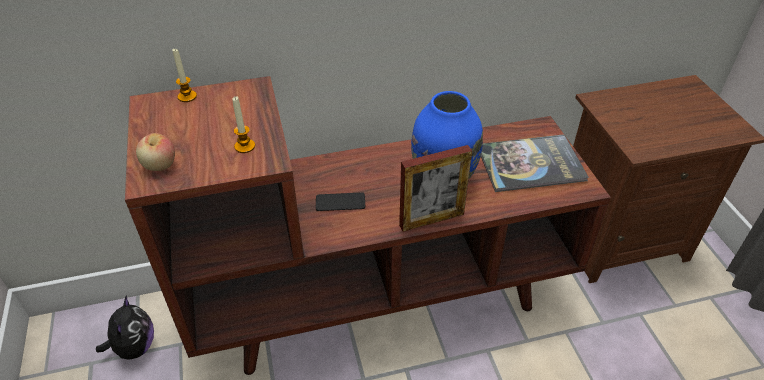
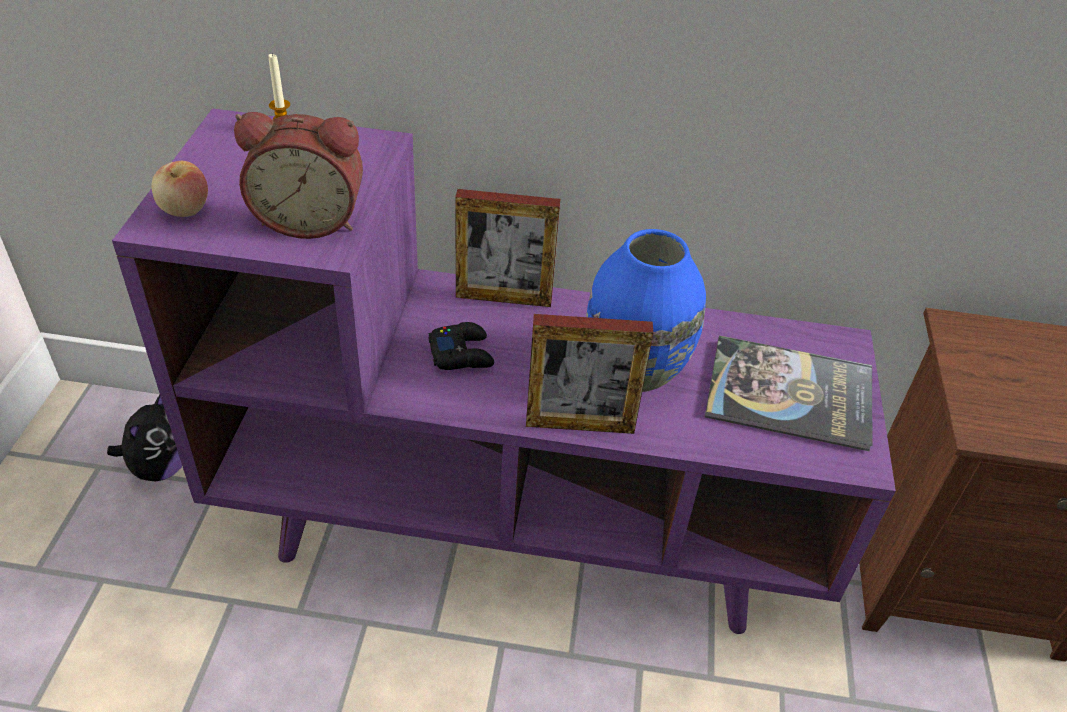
camera: 20 degrees right, 0 degrees up
brown tv stand [125,76,611,375] -> purple tv stand [112,108,896,634]
candle [232,96,255,153] -> alarm clock [234,112,363,239]
phone [316,193,365,211] -> black game controller [428,322,494,370]
none -> picture frame [455,189,560,307]

